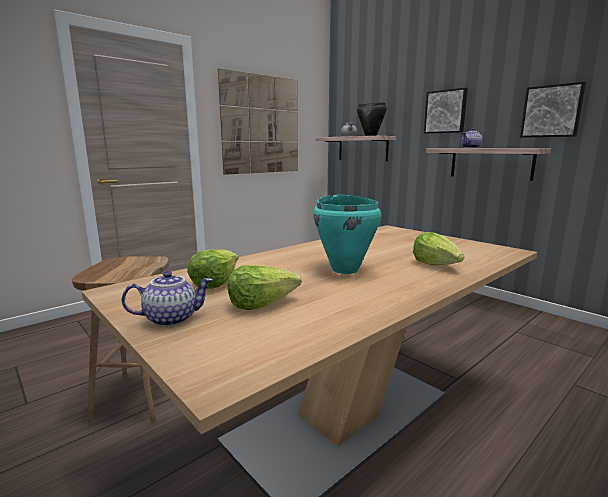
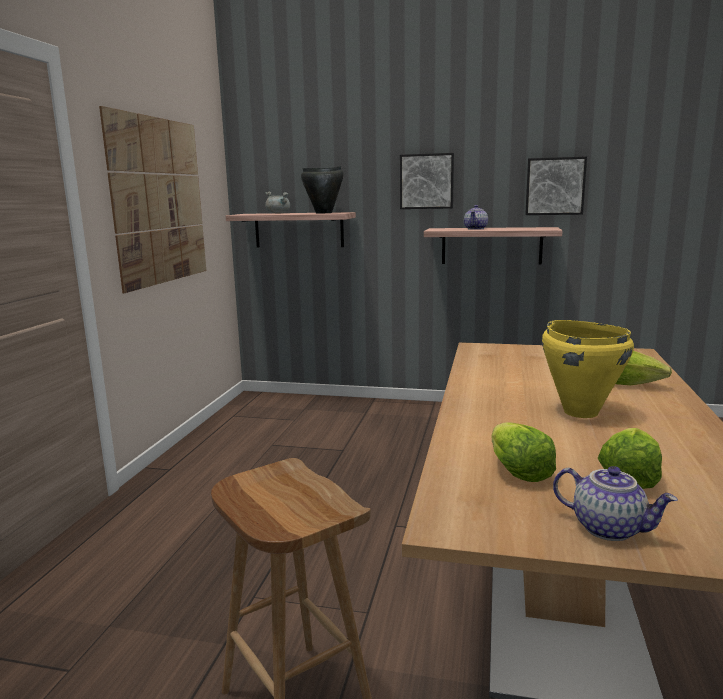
camera: 35 degrees left, 0 degrees up
teapot [122,271,213,327] -> teapot turned 90 degrees clockwise [553,466,678,541]
turquoise cooking pot [313,195,381,274] -> yellow cooking pot [542,320,634,418]

